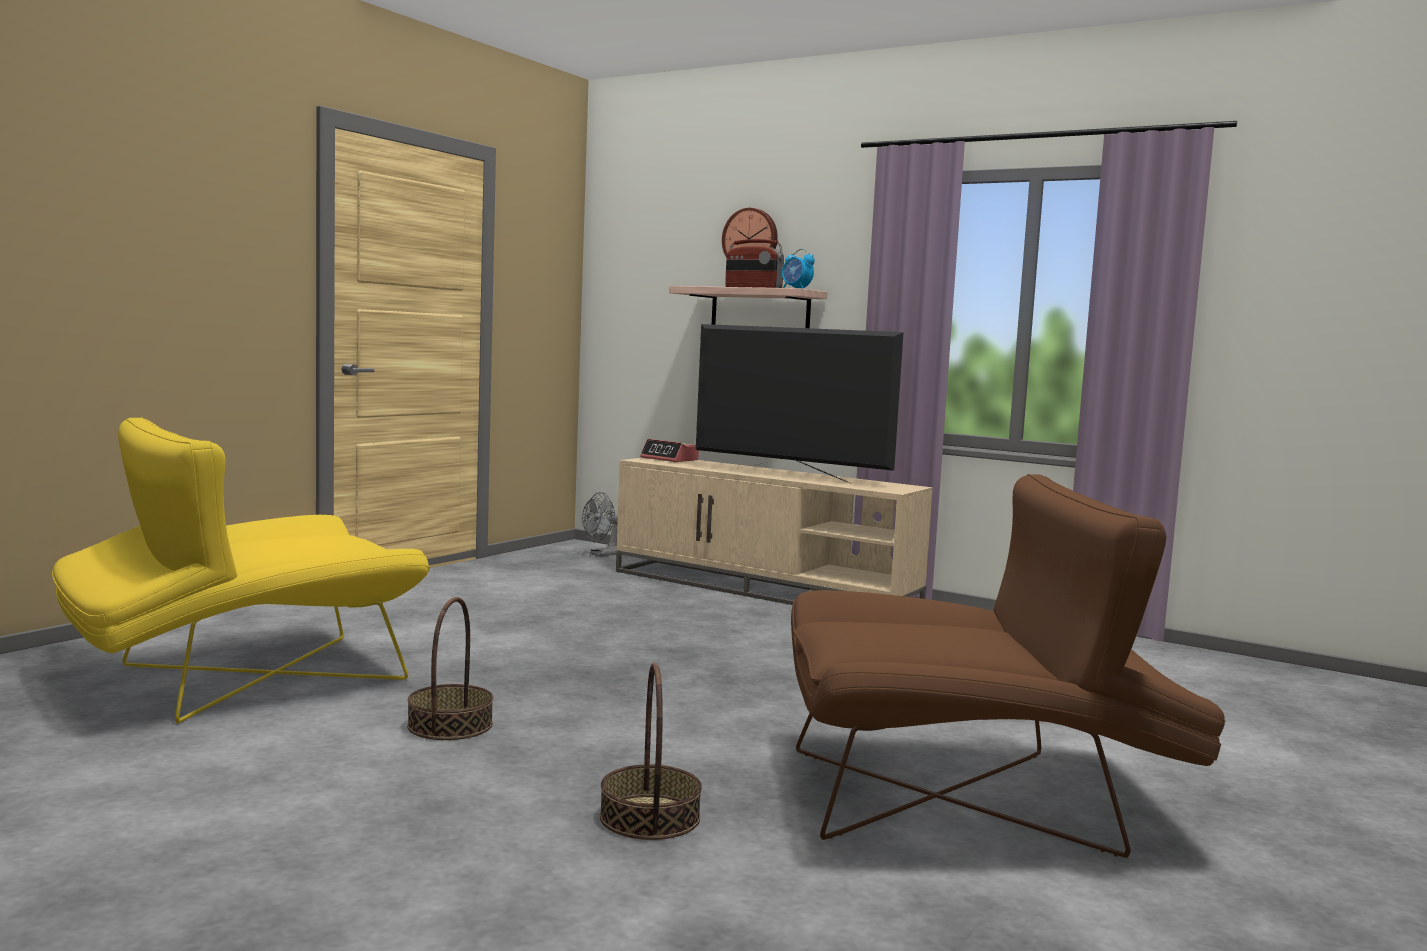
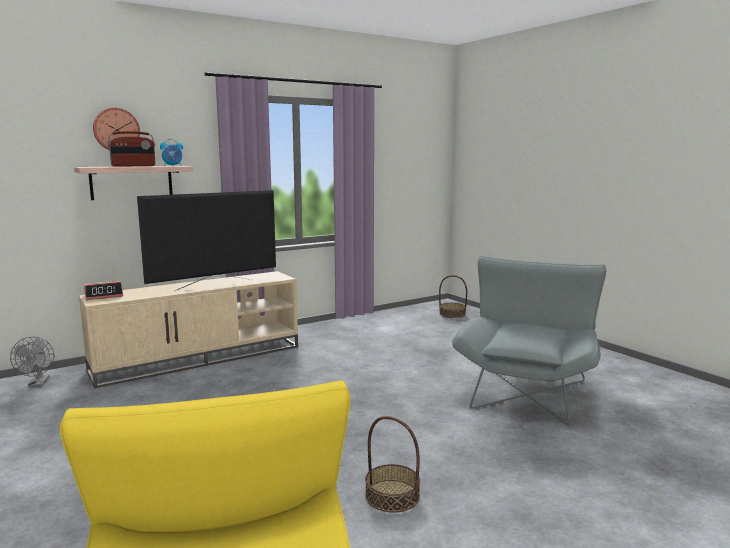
camera: 65 degrees left, 5 degrees up
basket [600,663,702,840] -> basket moved to [439,275,467,318]
brown armchair [791,474,1225,858] -> grey armchair [452,255,606,426]

